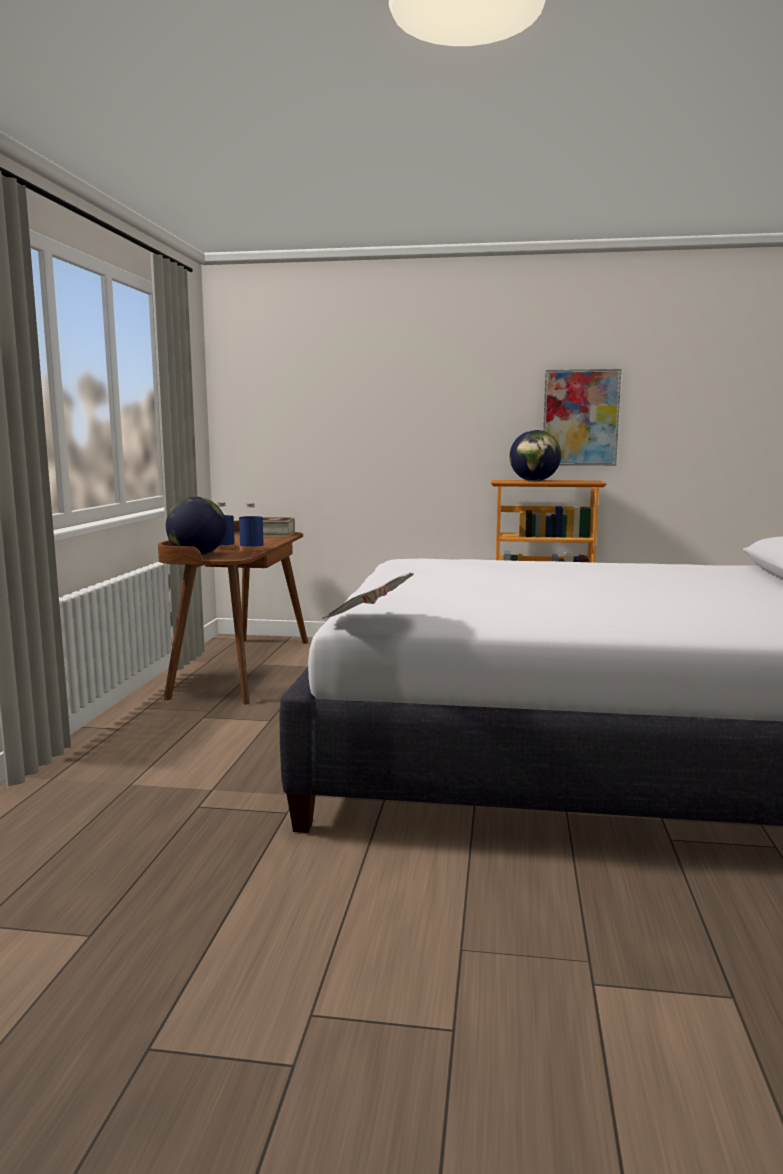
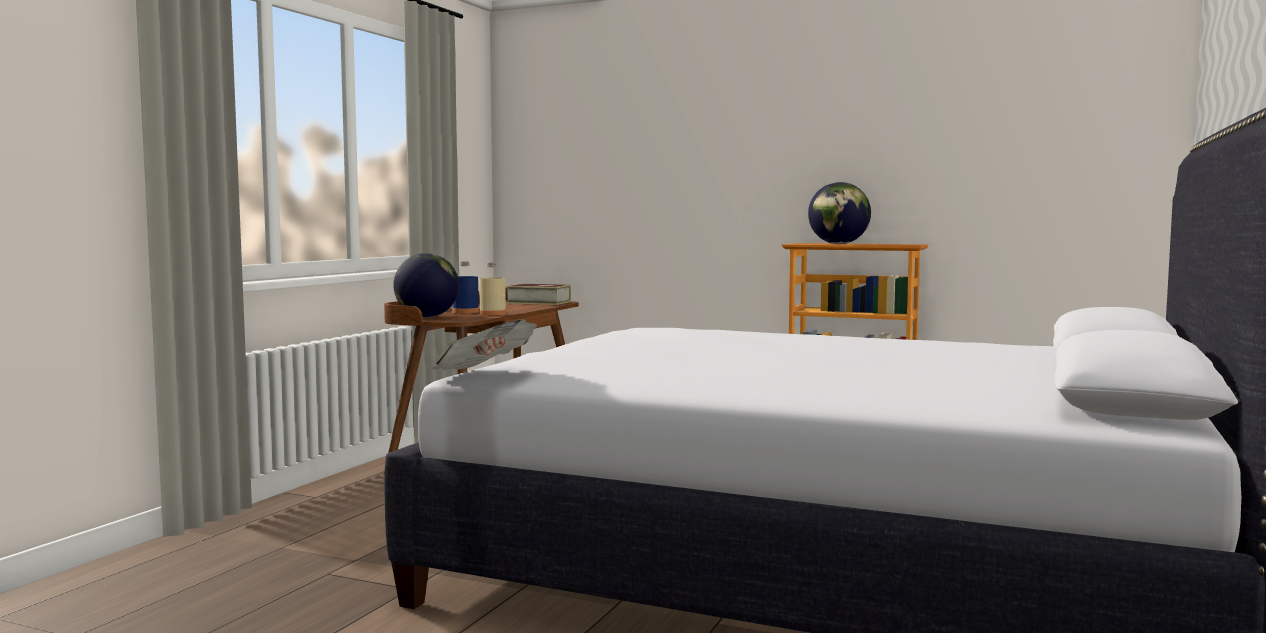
camera: 15 degrees right, 5 degrees down
blue bottle [239,503,264,552] -> beige bottle [479,262,506,316]
picture [543,369,621,466] -> none

